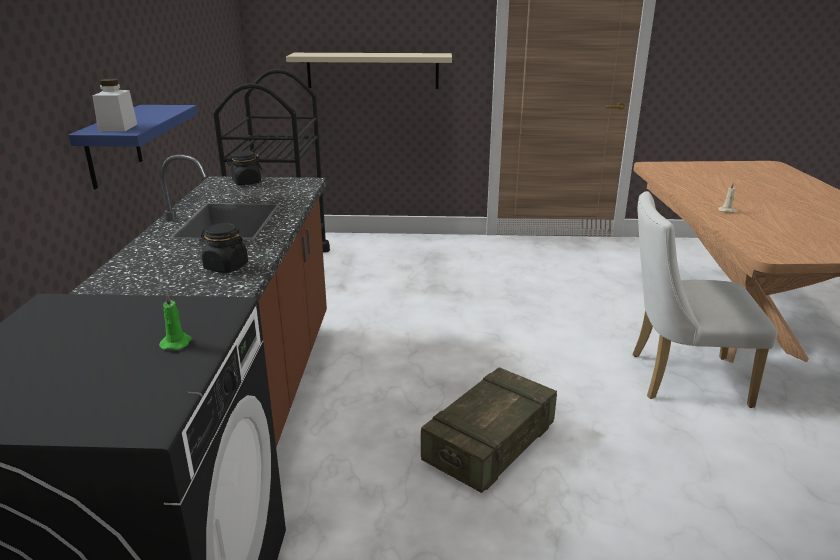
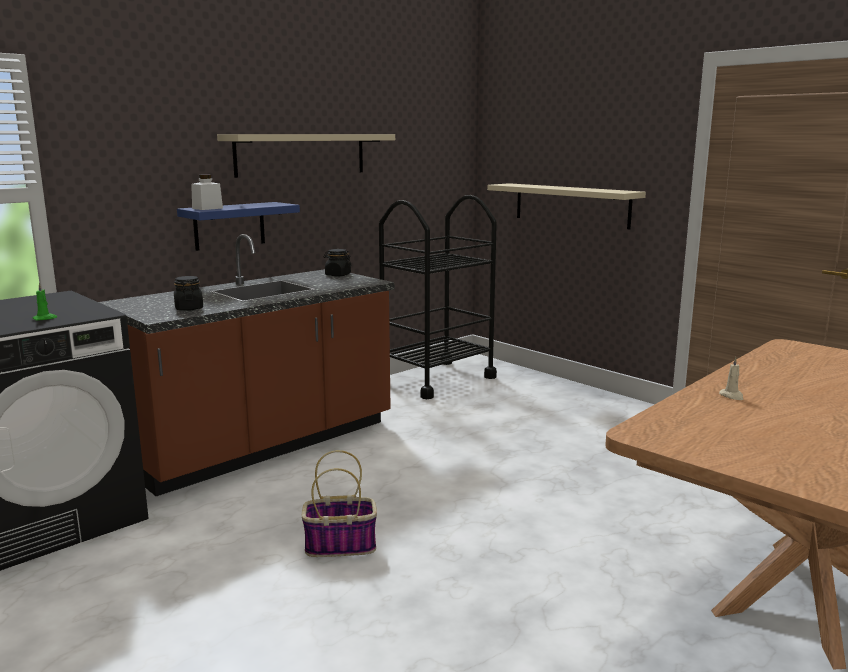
camera: 45 degrees right, 10 degrees down
crate [421,367,557,493] -> basket [301,450,377,557]
white chair [632,191,777,408] -> none
none -> beige shelf [217,134,395,178]

